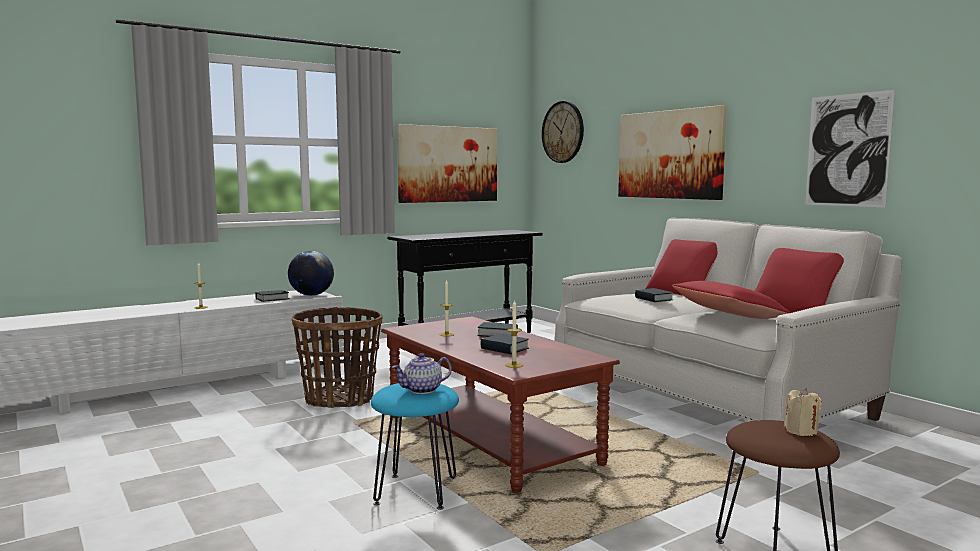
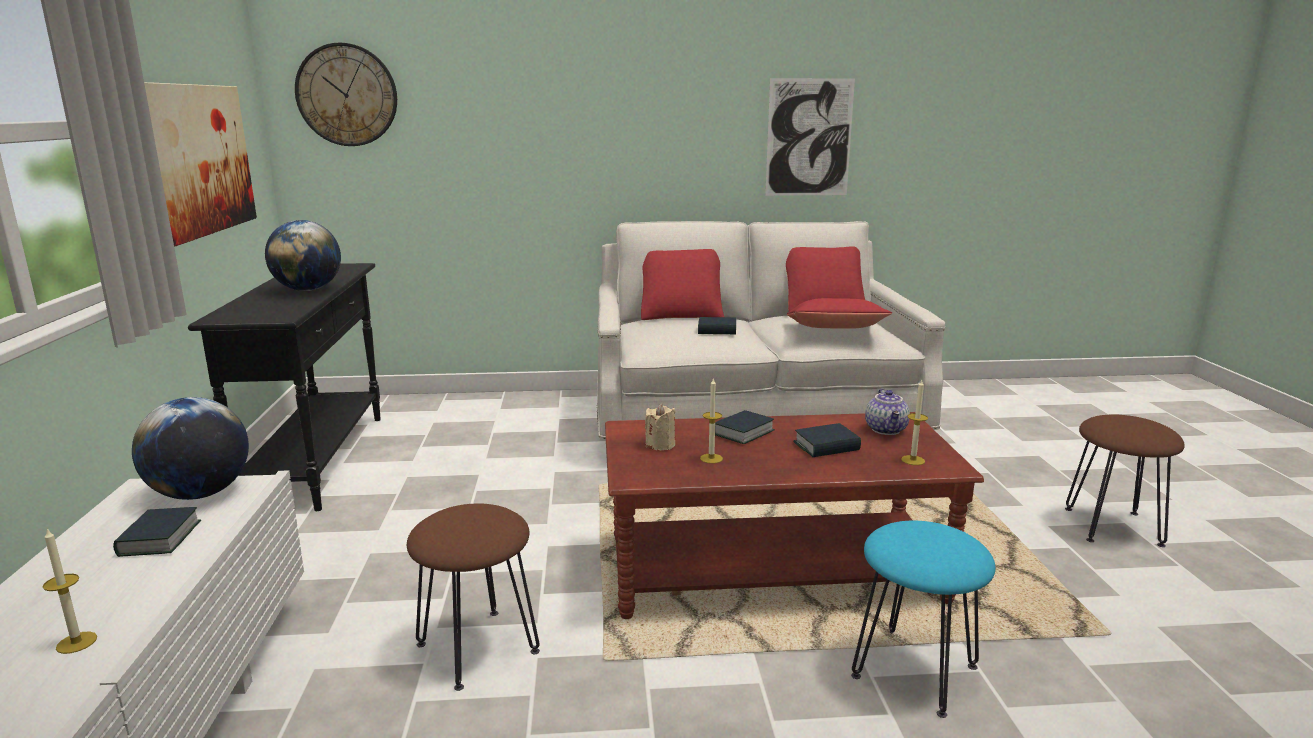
camera: 60 degrees left, 10 degrees up
basket [292,307,383,408] -> brown stool [407,504,540,691]
teapot [392,353,452,394] -> teapot moved to [865,388,910,435]
picture [618,105,727,200] -> none
beige candle [784,388,822,436] -> beige candle moved to [645,404,676,450]
none -> globe [265,220,341,291]

